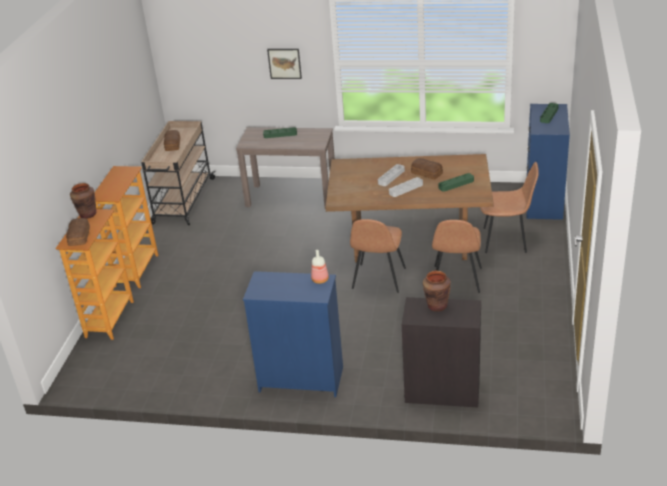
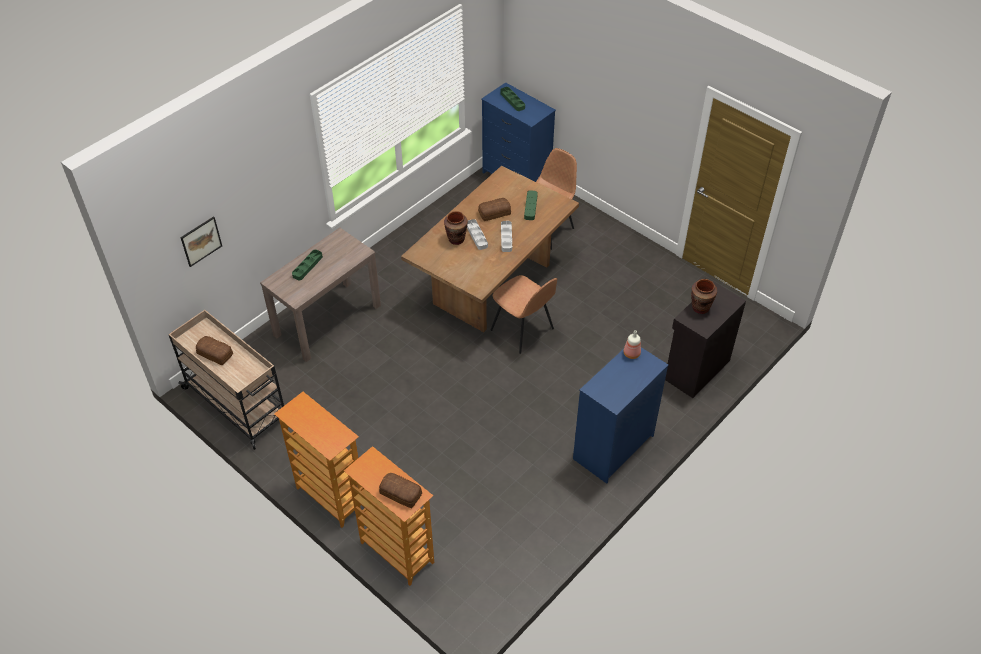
camera: 60 degrees left, 15 degrees up
brown vase [70,183,96,219] -> brown vase moved to [444,211,468,245]
picture [267,49,302,79] -> picture moved to [180,216,222,267]
brown chair [432,220,482,293] -> none

